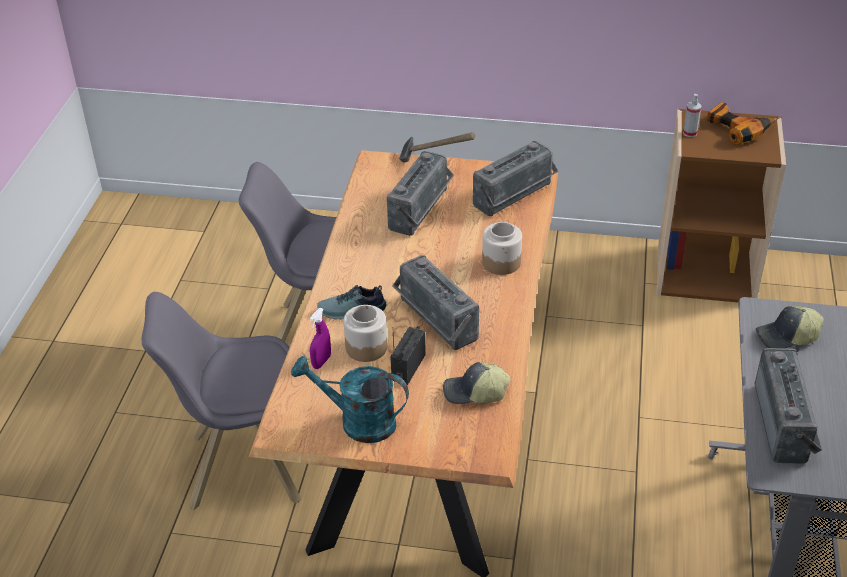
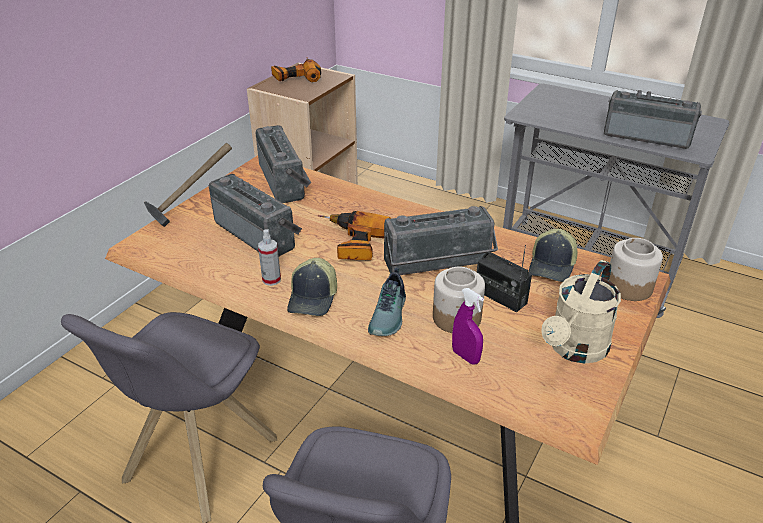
camera: 70 degrees left, 5 degrees down
turquoise watering can [291,356,409,443] -> beige watering can [541,260,621,364]
jar [482,222,522,275] -> jar moved to [609,238,663,301]
spray bottle [683,94,702,137] -> spray bottle moved to [258,229,281,286]
cap [756,306,824,348] -> cap moved to [287,258,337,316]
none -> power drill [318,211,392,260]

